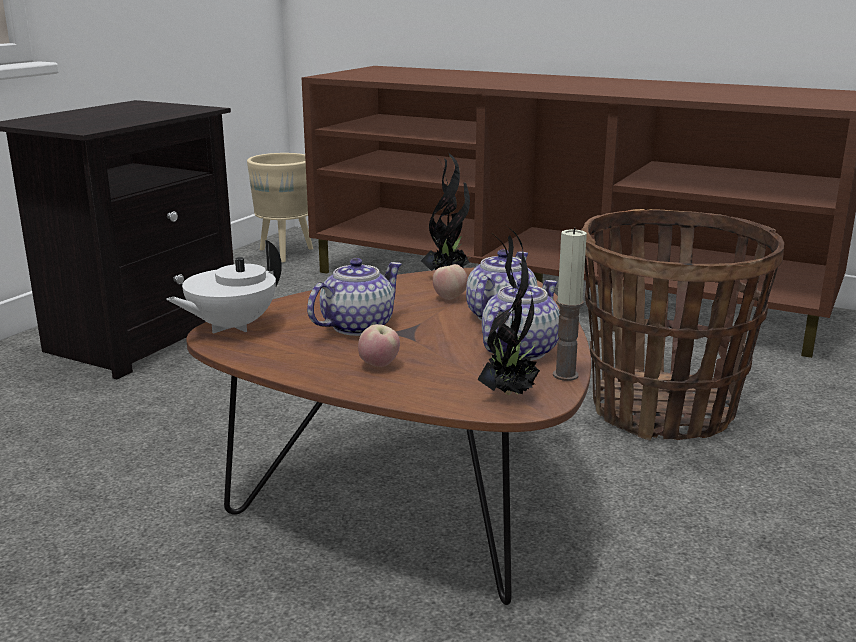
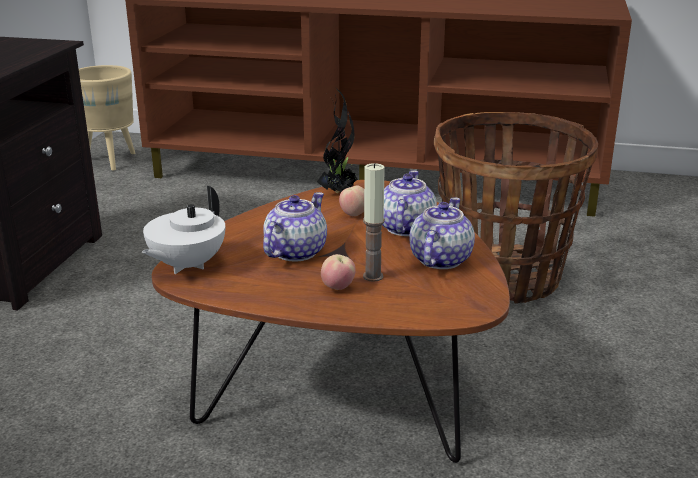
camera: 15 degrees left, 5 degrees up
potted plant [477,227,540,395] -> none
candle [553,228,587,381] -> candle moved to [363,163,385,282]

